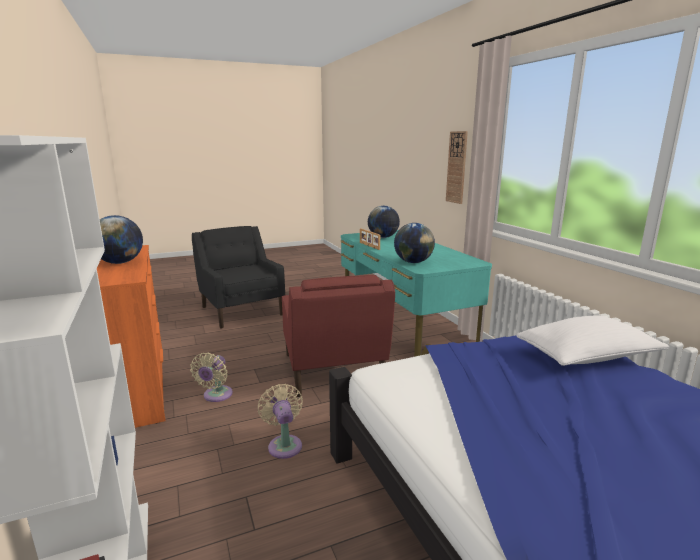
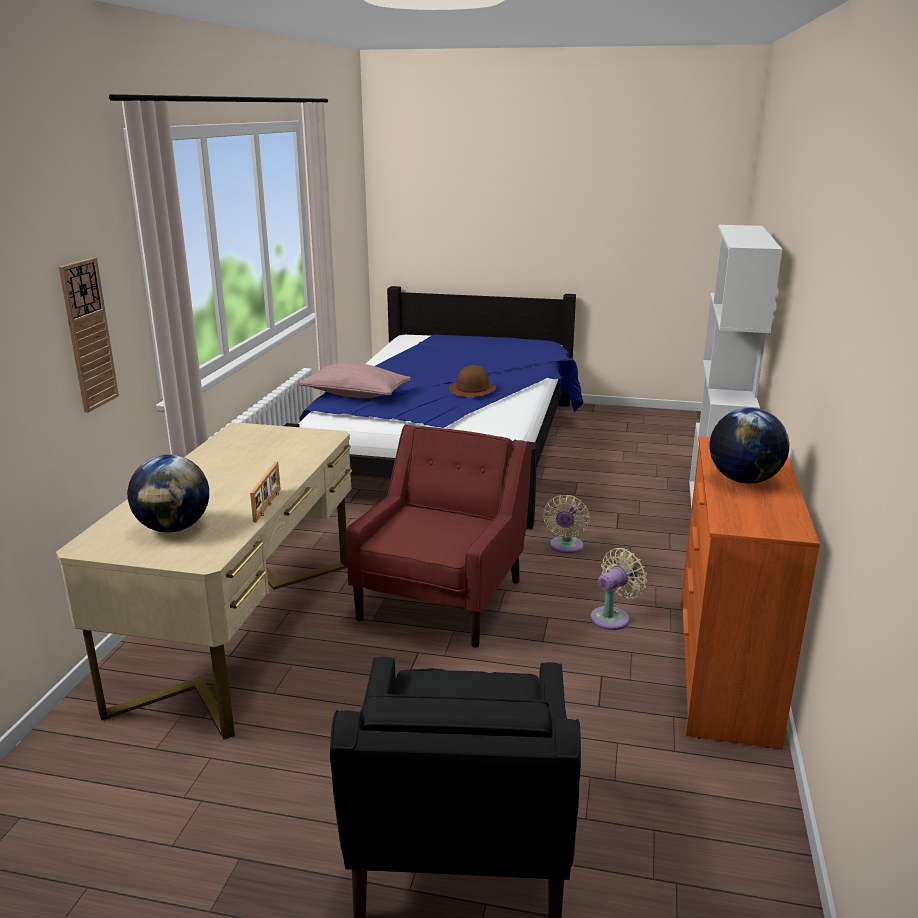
camera: 145 degrees left, 5 degrees up
turquoise desk [340,230,492,357] -> beige desk [56,423,352,740]
globe [394,223,435,263] -> none
white pillow [517,315,669,366] -> pink pillow [299,363,411,398]
none -> brown hat [449,365,497,397]

